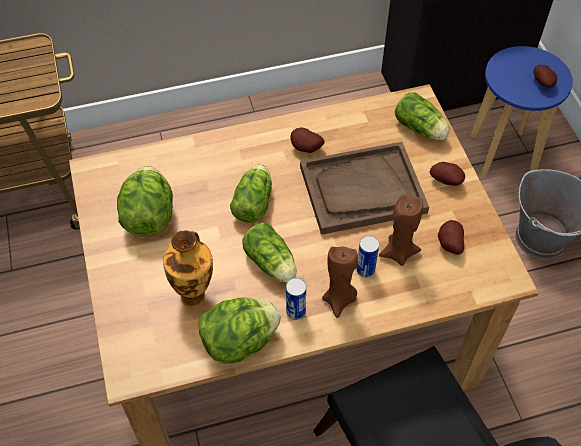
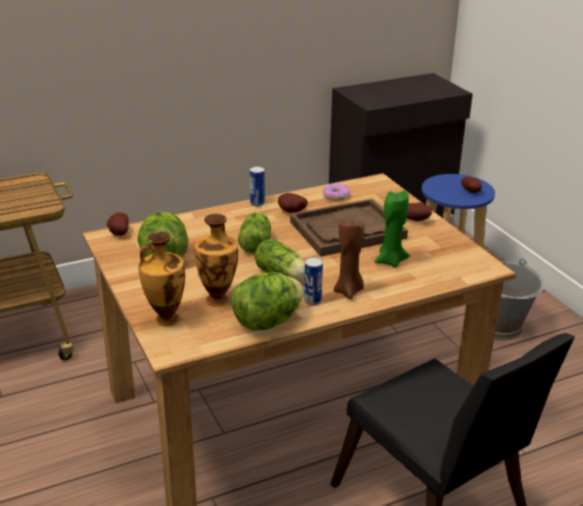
camera: 10 degrees left, 25 degrees down
can [356,236,379,278] -> can moved to [250,166,265,207]
brown candle [379,195,423,266] -> green candle [375,191,409,268]
lettuce [395,92,450,140] -> none
potato [438,220,464,255] -> potato moved to [107,212,129,236]
none -> vase [138,231,185,326]
none -> donut [323,184,350,201]

